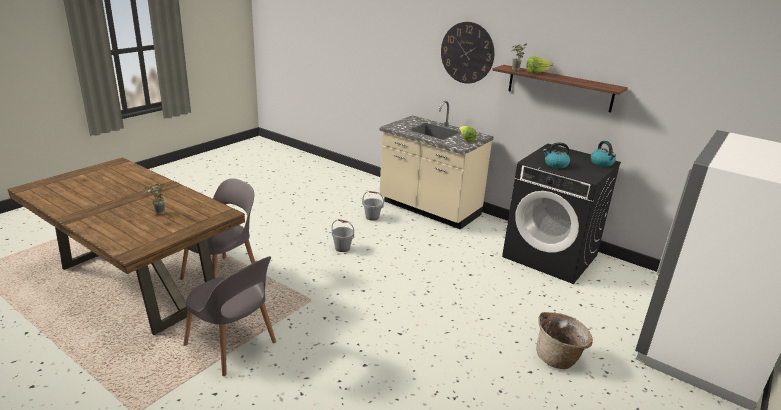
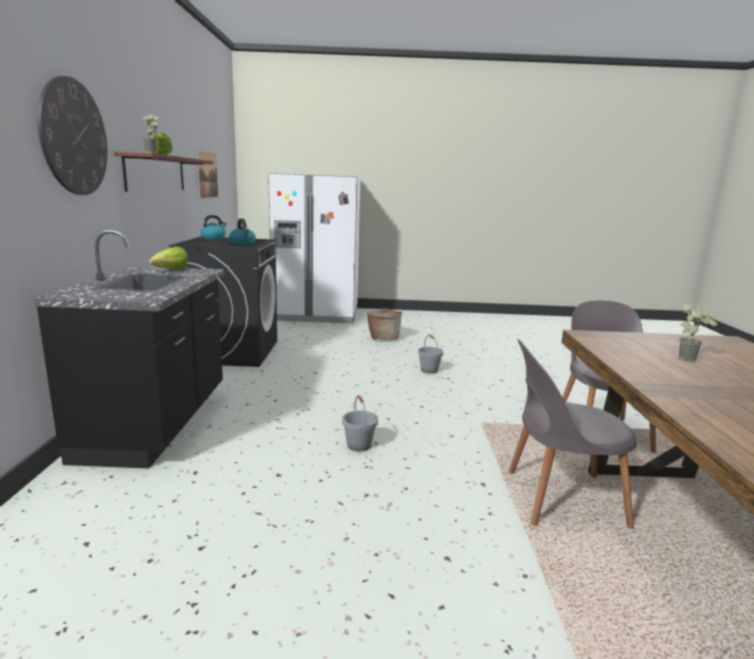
camera: 125 degrees left, 10 degrees down
grey bucket [362,191,384,221] -> grey bucket moved to [418,334,443,374]
beige counter [380,101,494,230] -> black counter [34,229,224,469]
none -> picture [197,151,218,198]

